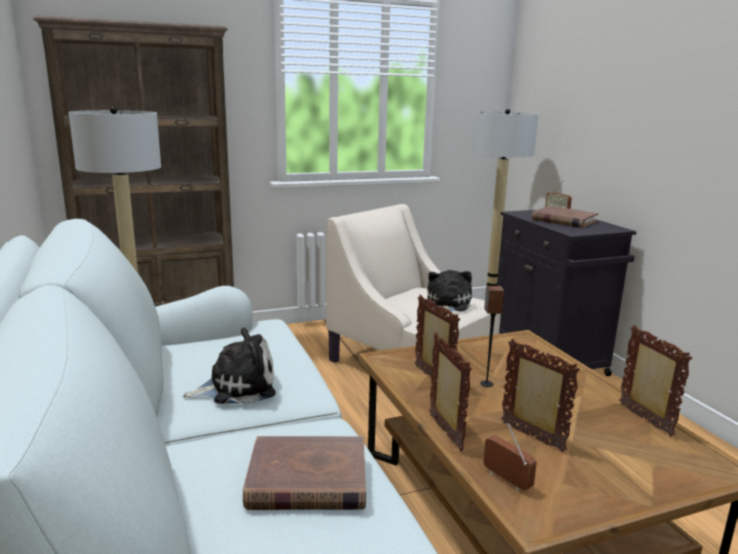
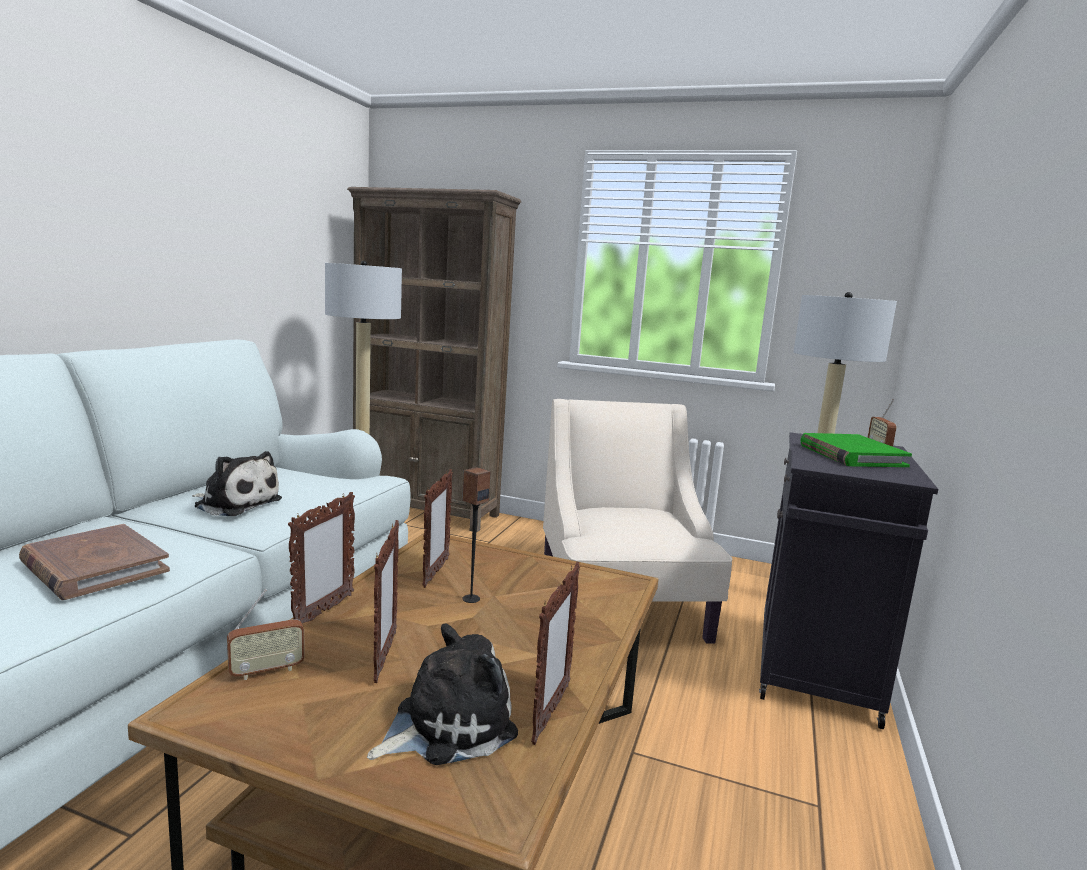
camera: 40 degrees right, 5 degrees down
plush toy [427,270,472,317] -> plush toy moved to [367,623,518,765]
radio [483,423,537,491] -> radio turned 60 degrees clockwise [227,589,305,680]
brown book [532,206,599,228] -> green book [800,433,912,467]

